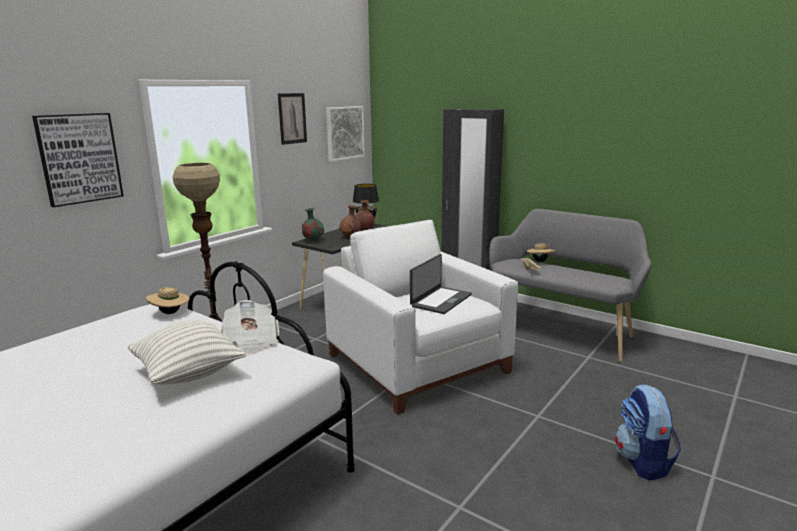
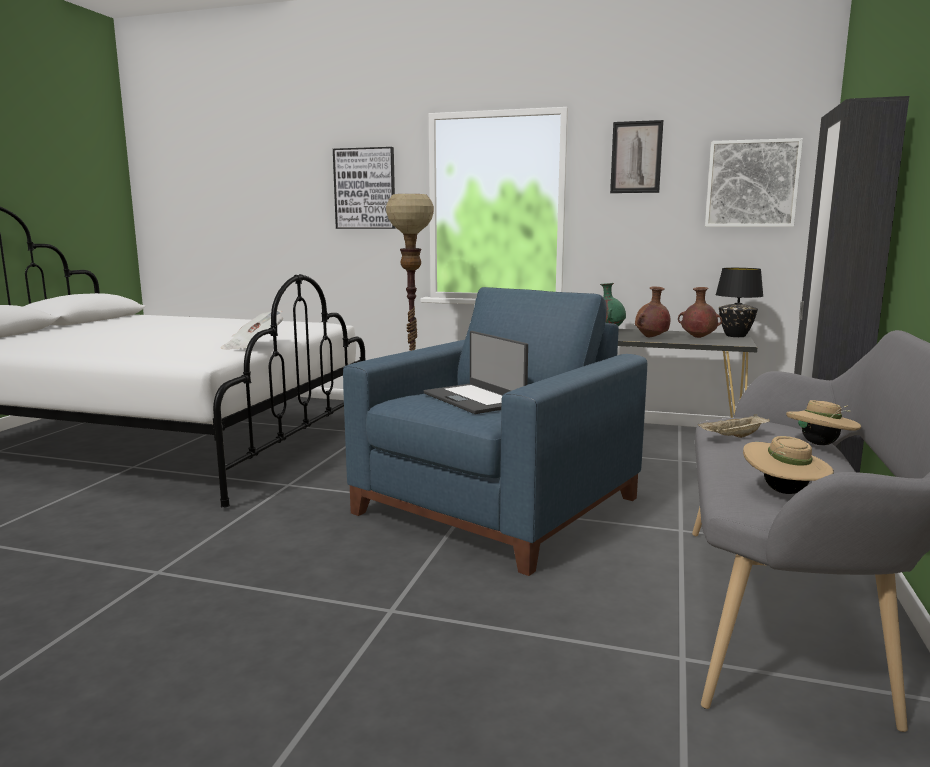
camera: 70 degrees right, 5 degrees down
pillow [127,320,247,385] -> none
beige hat [146,287,190,314] -> beige hat moved to [743,436,834,494]
white armchair [323,220,518,415] -> blue armchair [343,287,647,576]
laptop [410,254,472,314] -> laptop turned 45 degrees clockwise [424,331,528,414]
backpack [615,384,681,480] -> none

